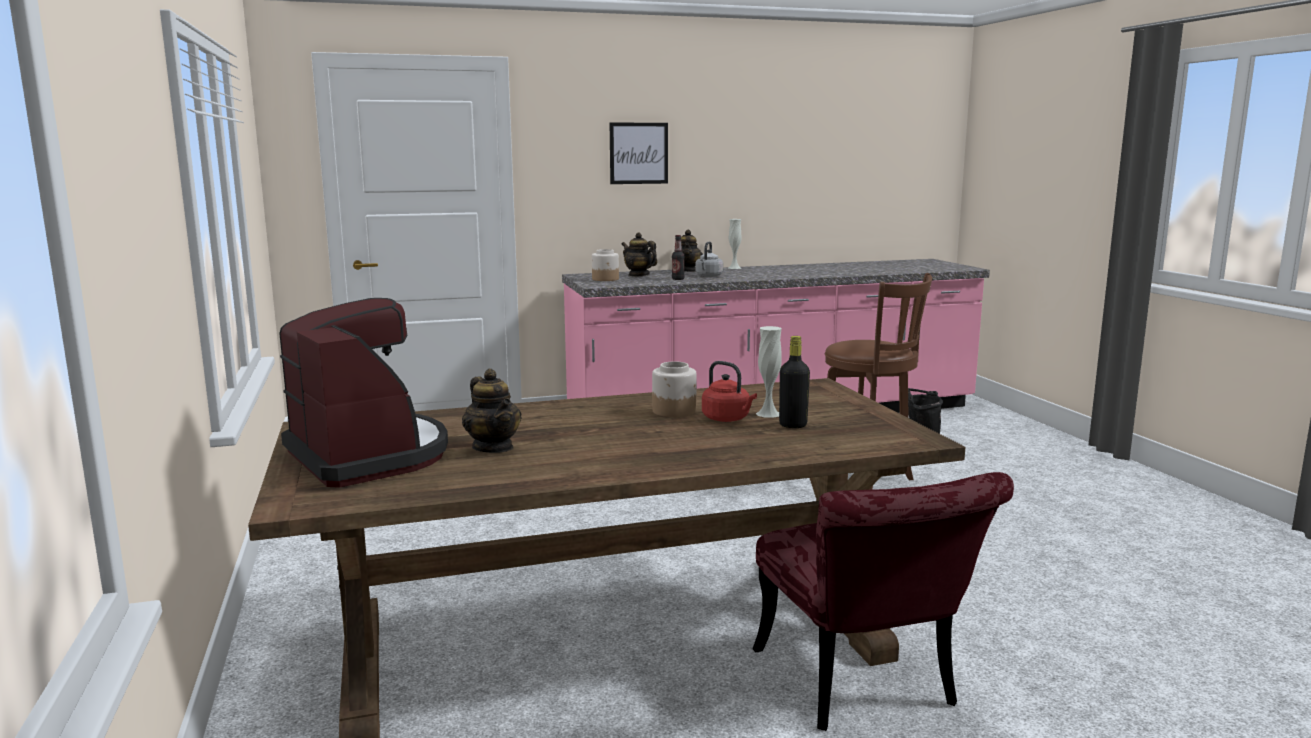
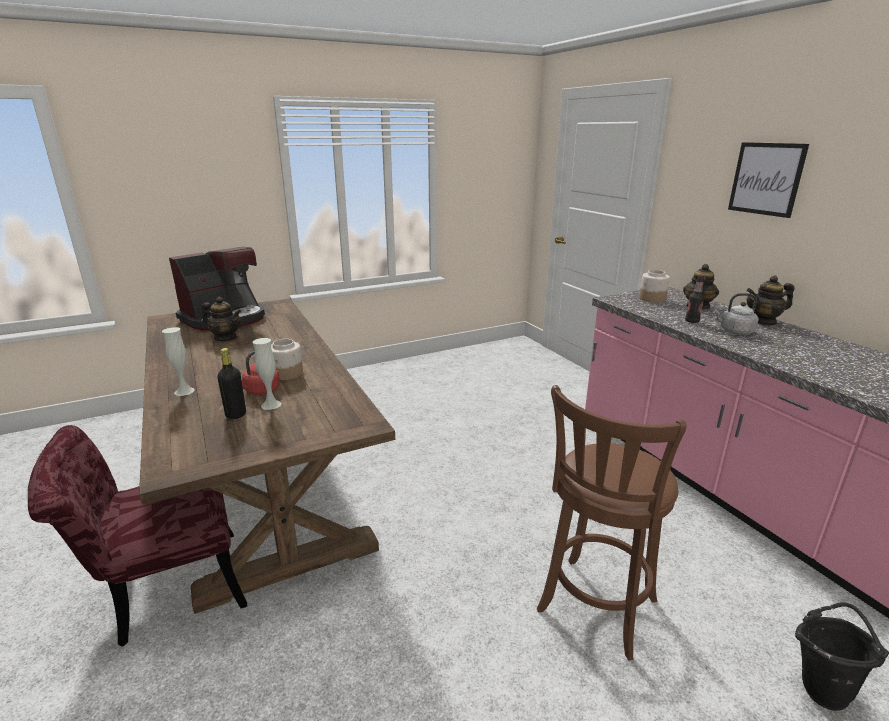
camera: 80 degrees right, 10 degrees up
teapot [462,369,522,453] -> teapot turned 120 degrees counterclockwise [201,297,241,341]
white vase [728,219,742,269] -> white vase moved to [162,327,195,396]

